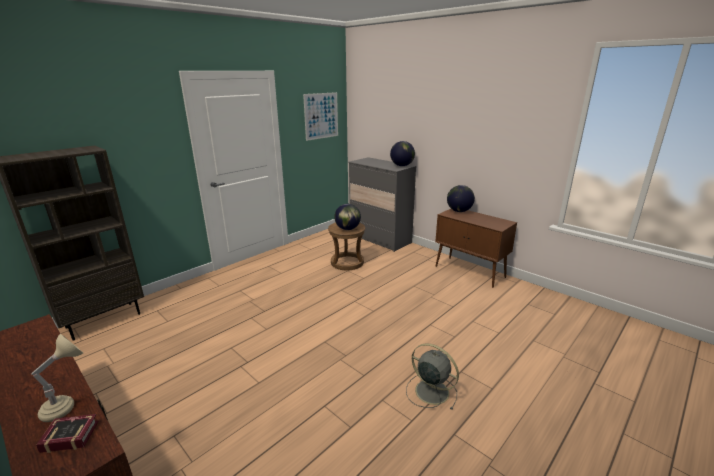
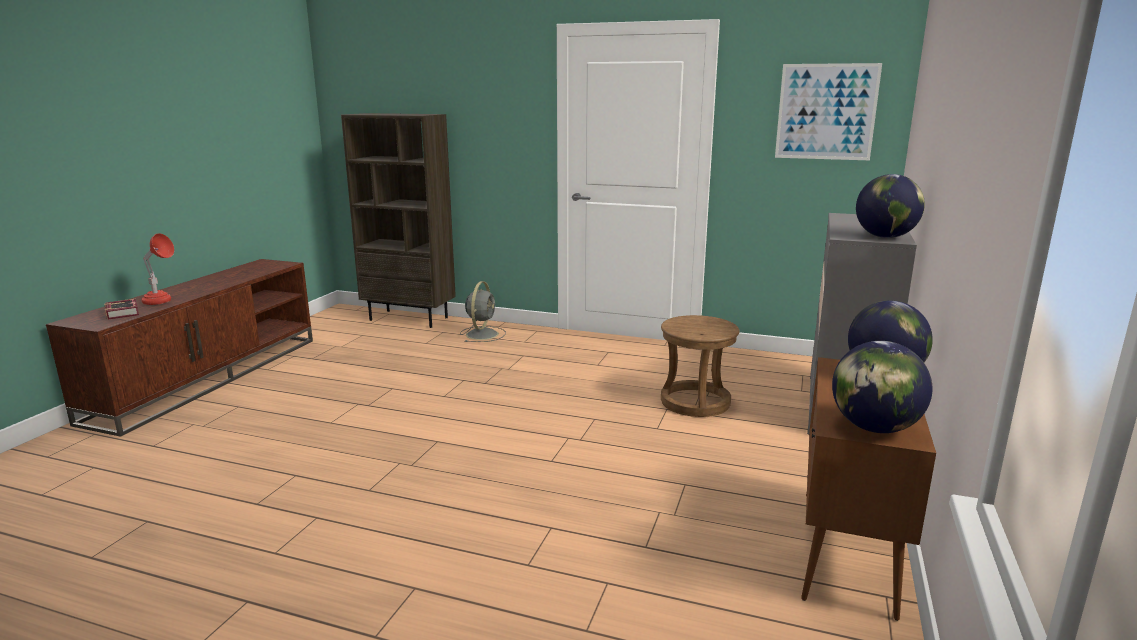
camera: 65 degrees right, 5 degrees down
beige table lamp [31,334,83,422] -> red table lamp [141,233,174,305]
globe [334,204,361,230] -> globe moved to [832,341,933,433]
grey fan [406,343,459,410] -> grey fan moved to [460,281,506,342]

